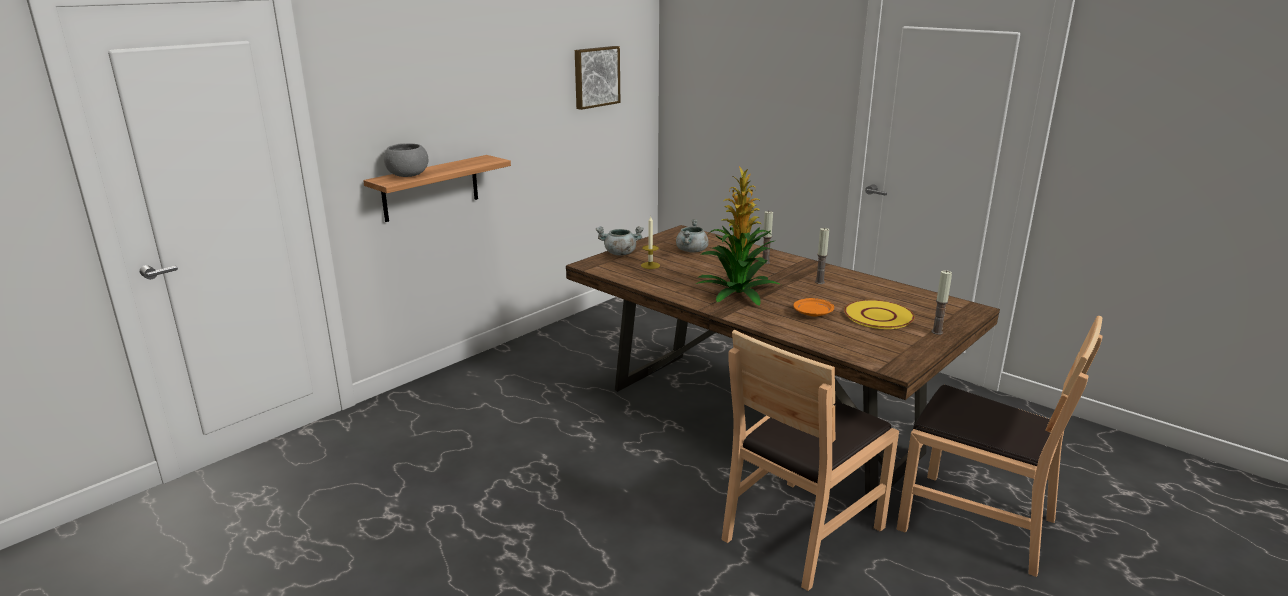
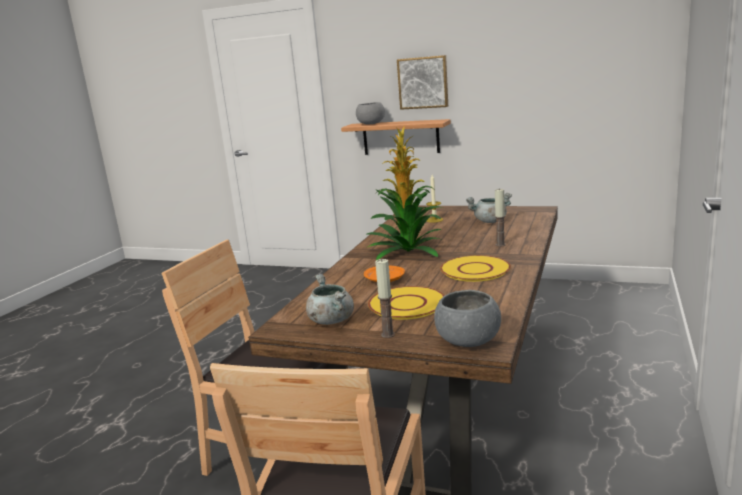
camera: 70 degrees right, 5 degrees down
picture [575,46,620,110] -> picture moved to [397,55,448,110]
grey cooking pot [596,226,644,256] -> grey cooking pot moved to [306,274,354,325]
candle [815,228,829,284] -> yellow plate [440,255,511,282]
none -> grey bowl [434,290,501,347]

